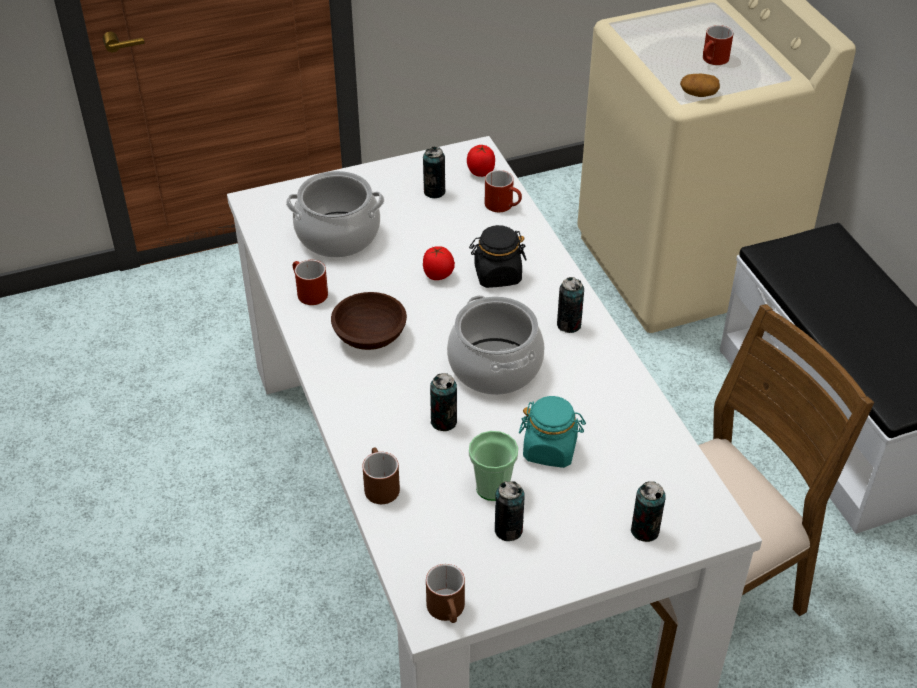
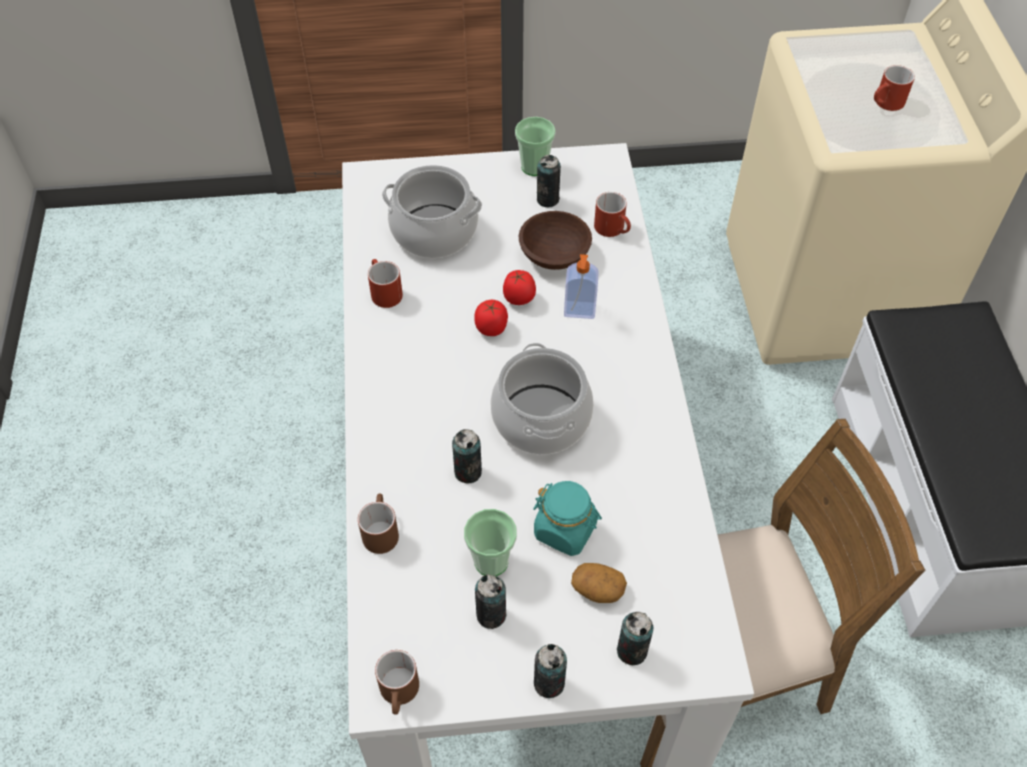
camera: 15 degrees right, 10 degrees up
brown bowl [331,292,407,350] -> brown bowl moved to [519,211,592,270]
tomato [467,145,495,177] -> tomato moved to [474,300,508,336]
black jar [469,225,527,288] -> soap dispenser [564,254,599,319]
can [557,277,584,333] -> can moved to [534,644,567,698]
potato [680,74,720,97] -> potato moved to [571,563,627,603]
none -> cup [515,117,556,176]

